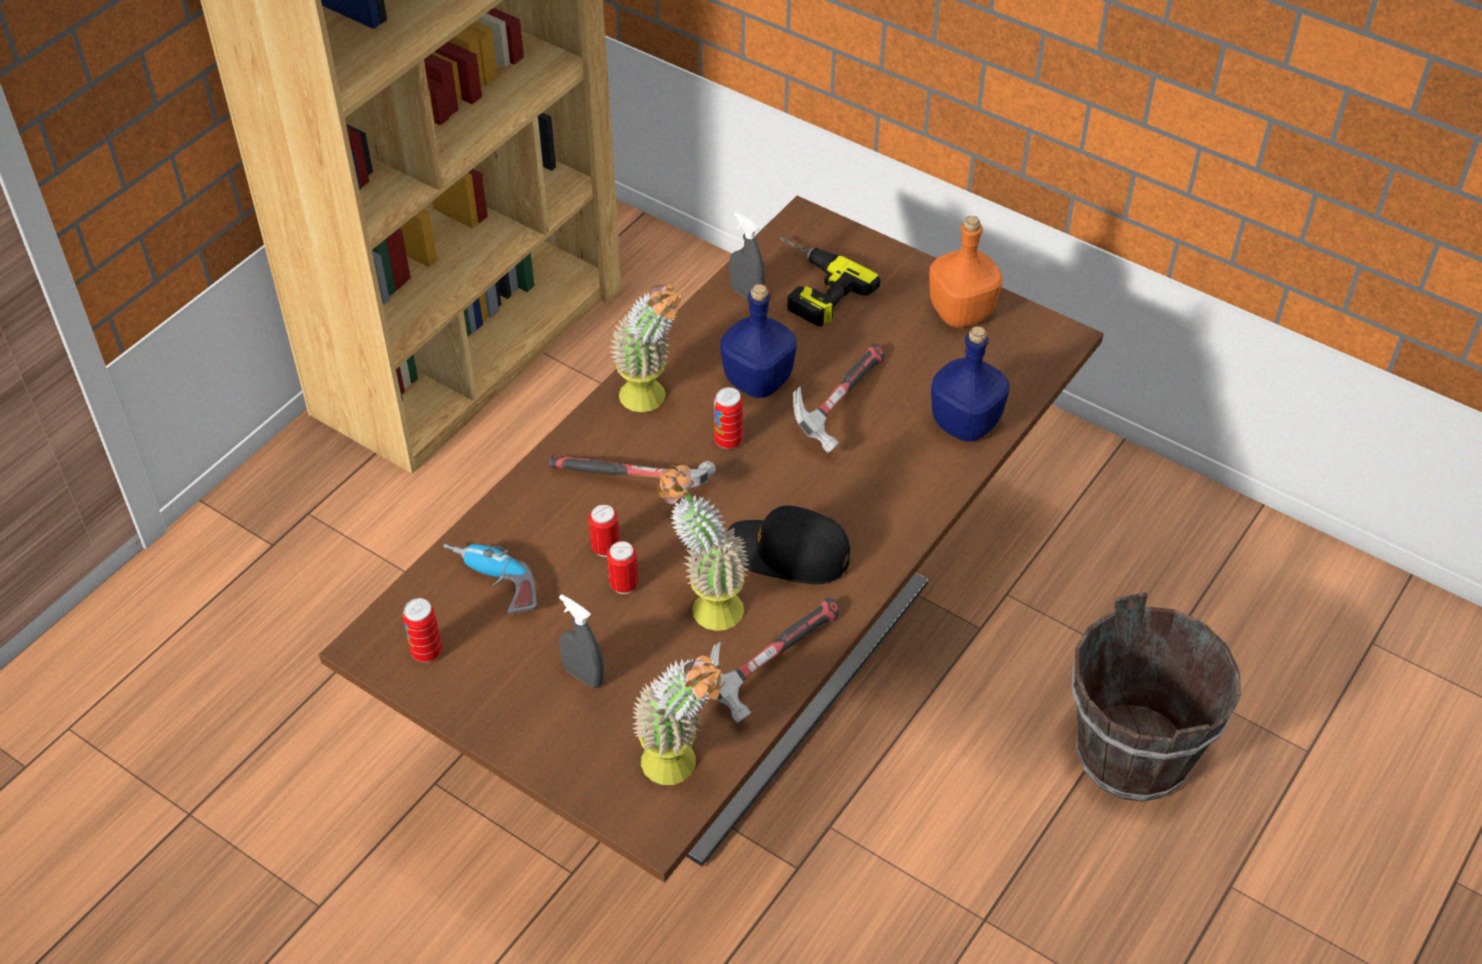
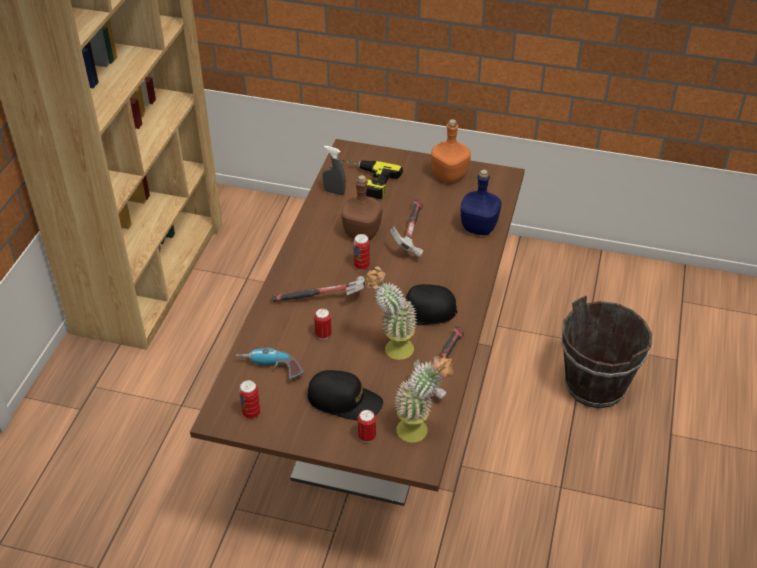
camera: 20 degrees left, 5 degrees down
grey spray bottle [559,594,604,688] -> black cap [308,370,383,420]
can [607,541,639,594] -> can moved to [358,410,376,442]
potted plant [610,284,683,412] -> none
blue bottle [720,284,797,398] -> brown bottle [341,175,382,240]

